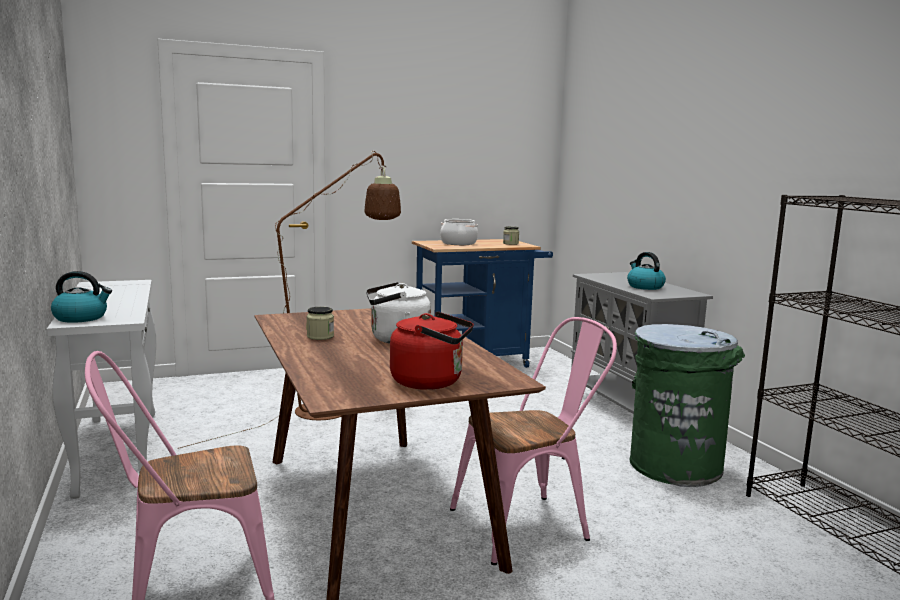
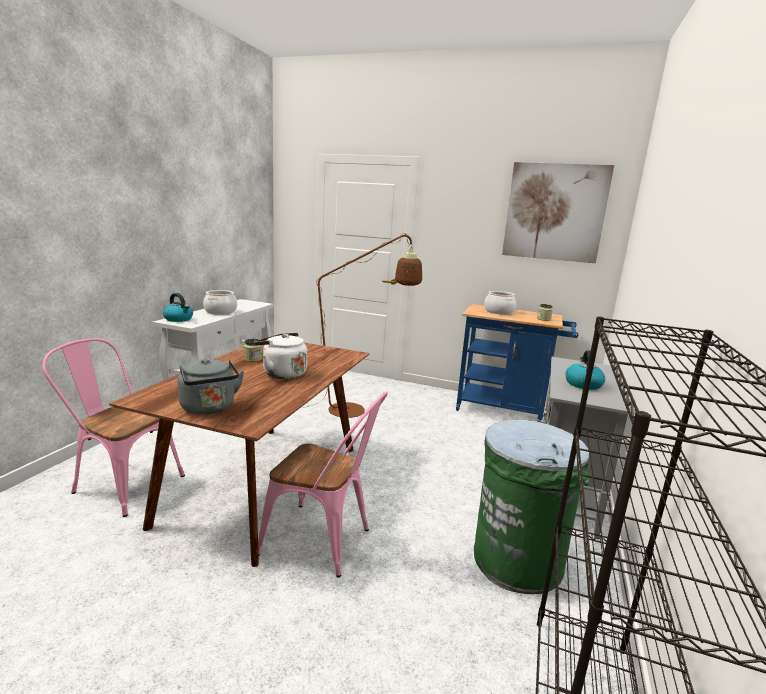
camera: 40 degrees right, 5 degrees up
red kettle [390,311,474,390] -> grey kettle [177,358,244,414]
none -> cooking pot [203,290,237,315]
none -> picture [502,162,614,263]

